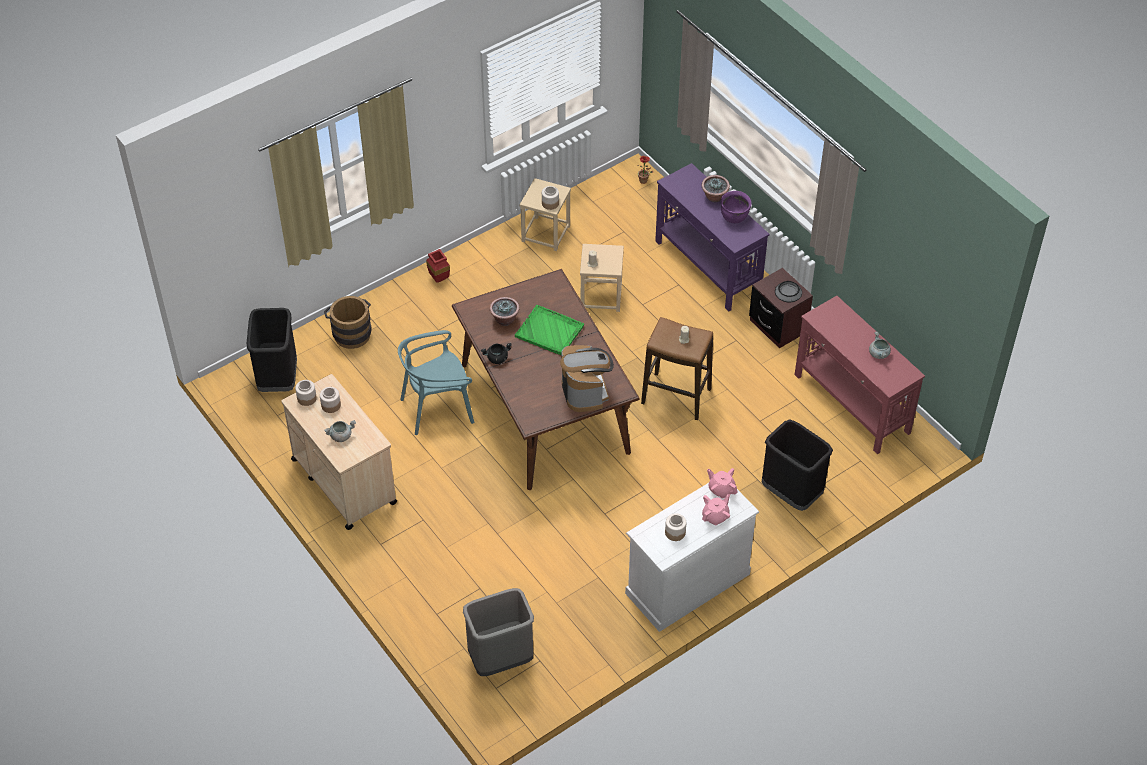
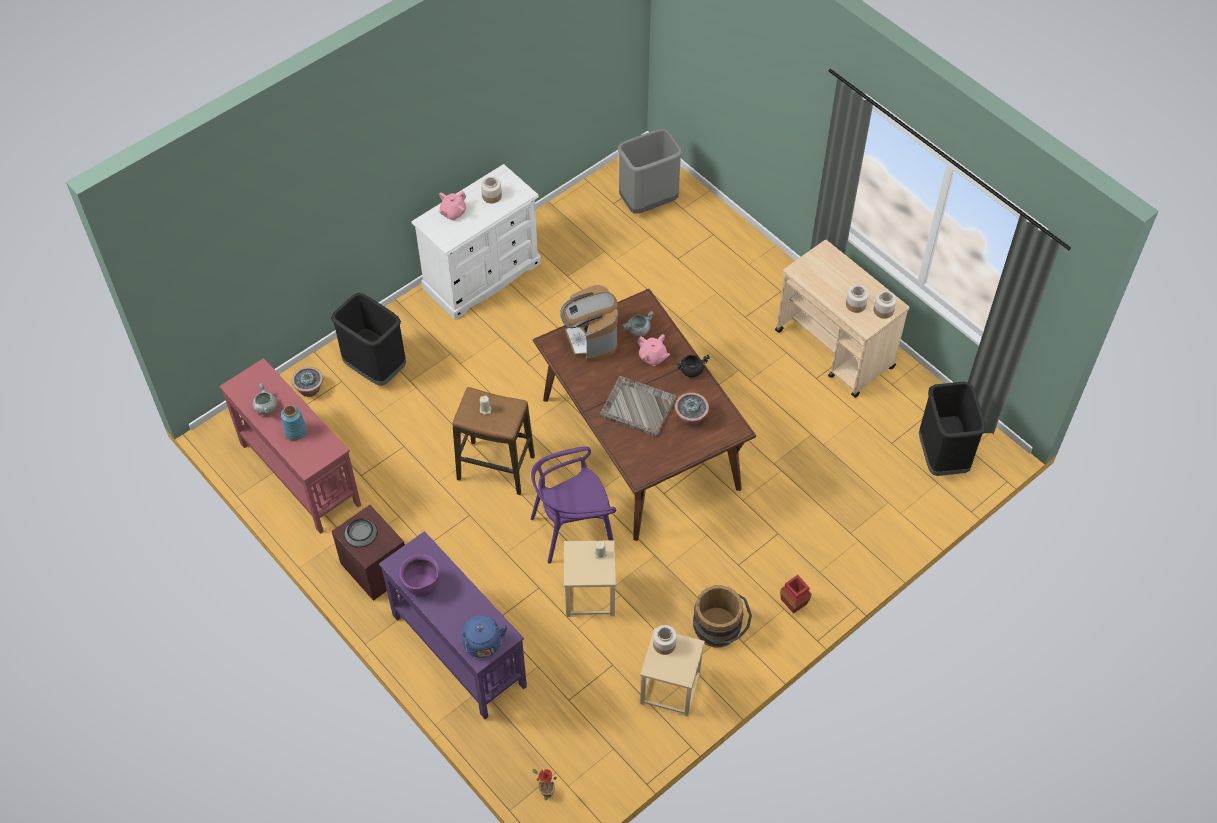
camera: 175 degrees right, 5 degrees up
brown bucket [324,296,372,349] -> brown bucket moved to [693,585,752,647]
grey cooking pot [324,420,356,442] -> grey cooking pot moved to [623,311,654,337]
turquoise chair [398,330,474,435] -> none
green tray [515,305,584,355] -> grey tray [600,376,677,437]
potted plant [702,175,730,202] -> potted plant moved to [292,367,323,397]
pink teapot [707,468,737,498] -> pink teapot moved to [637,334,670,366]
none -> blue vase [281,405,307,440]
none -> blue kettle [462,615,508,658]
none -> purple chair [531,447,617,564]

